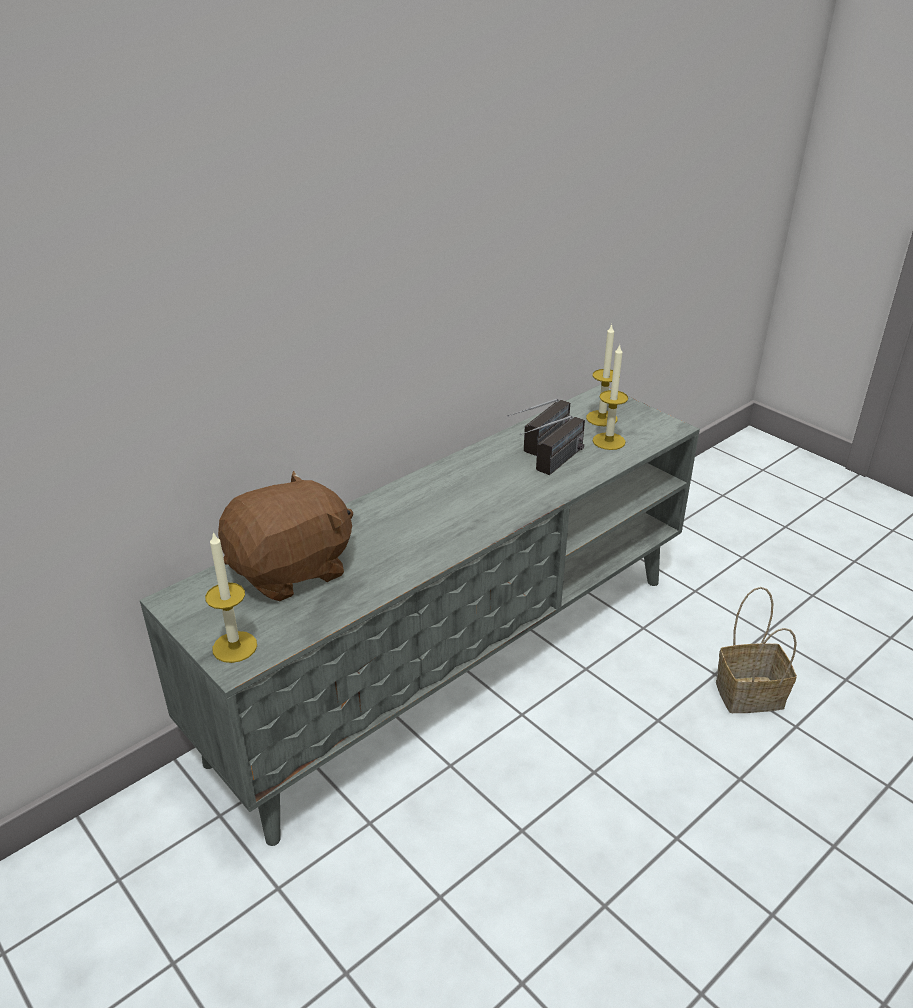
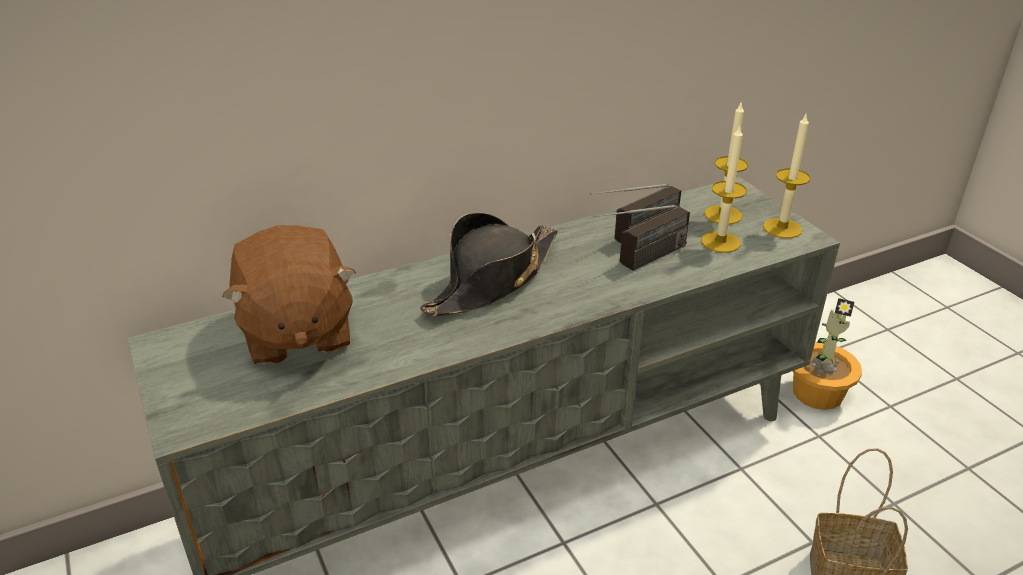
camera: 15 degrees right, 0 degrees up
candle [205,532,257,663] -> candle moved to [763,115,811,238]
brown plush toy [218,471,353,601] -> brown plush toy turned 90 degrees clockwise [222,225,356,365]
none -> black hat [420,212,558,316]
none -> potted plant [792,298,862,410]

